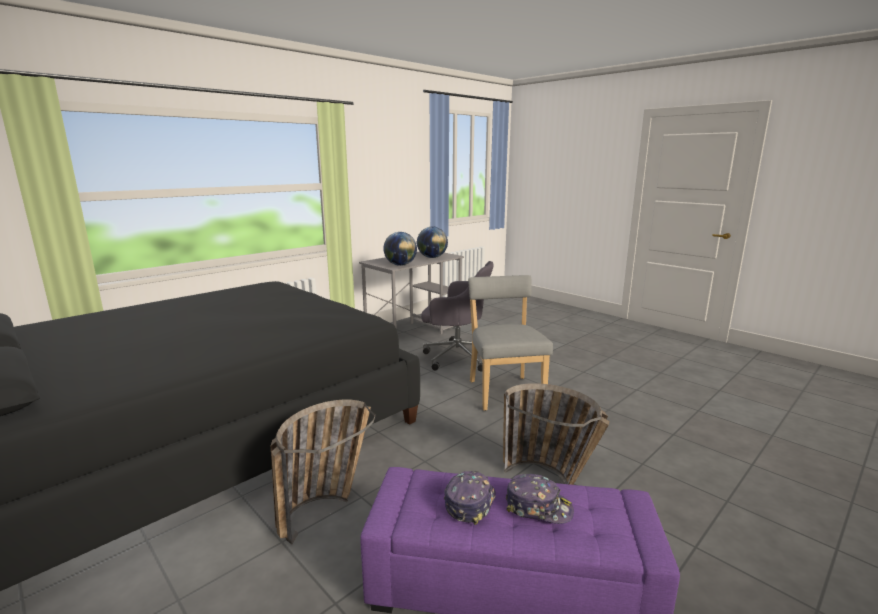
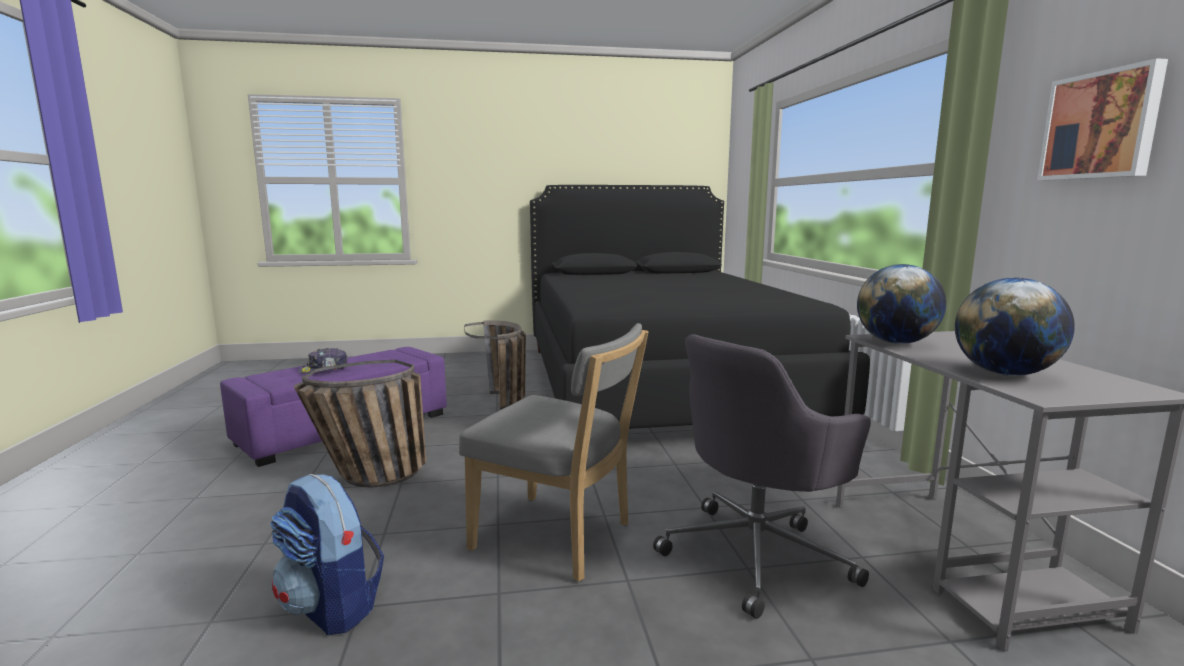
camera: 125 degrees right, 5 degrees down
cap [444,471,496,525] -> none
none -> backpack [270,474,384,635]
none -> picture [1037,58,1168,181]

